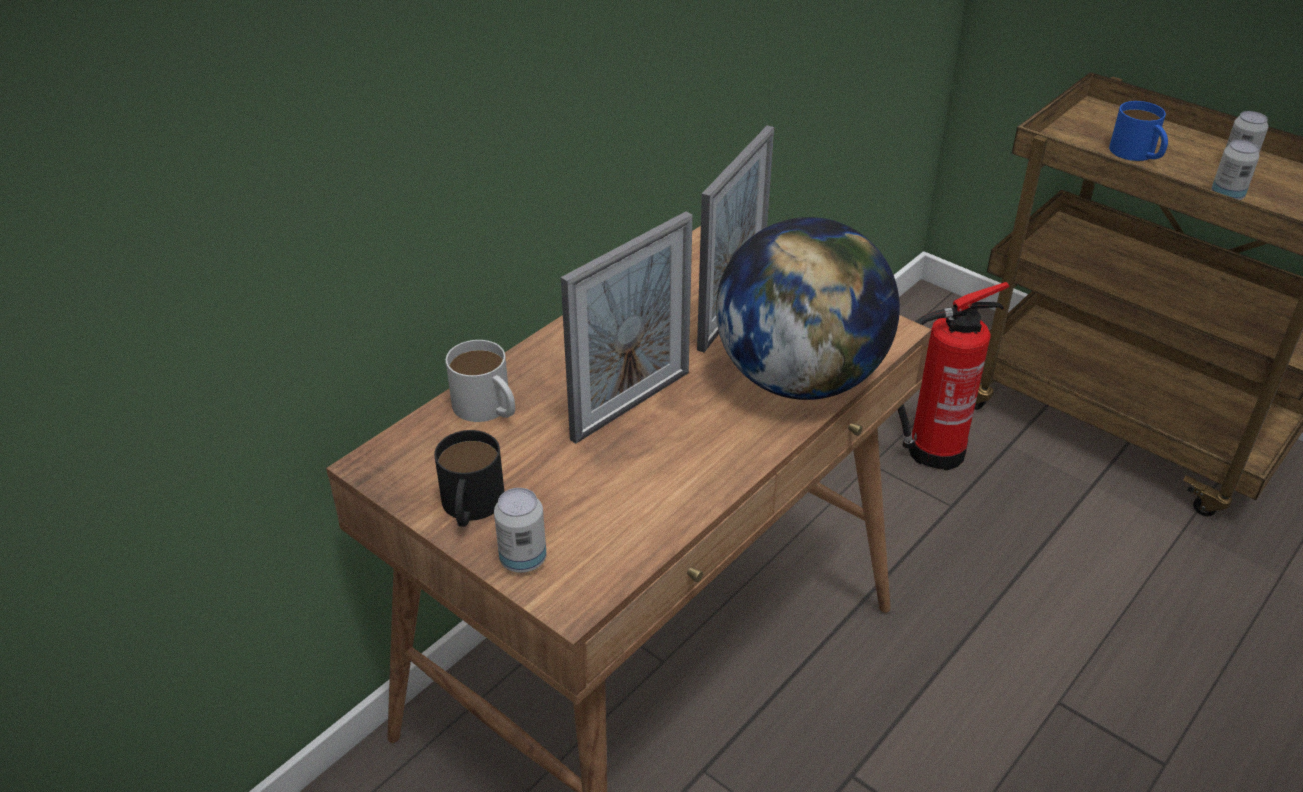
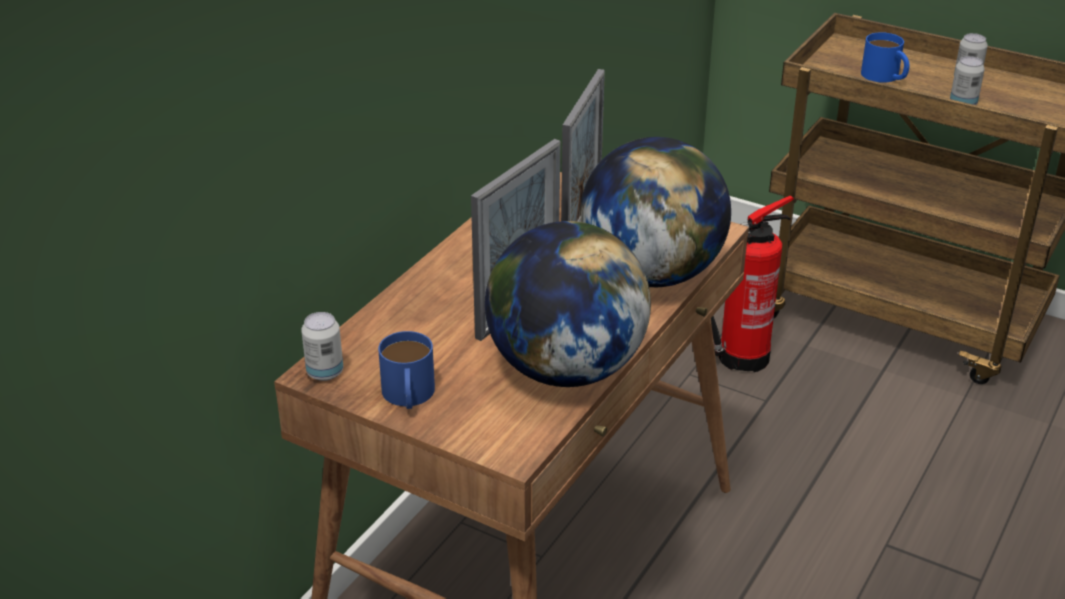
camera: 10 degrees left, 5 degrees down
black mug [434,430,504,527] -> blue mug [378,331,435,409]
white mug [446,340,515,422] -> none
can [494,488,547,573] -> can moved to [301,312,343,381]
none -> globe [485,221,651,387]

